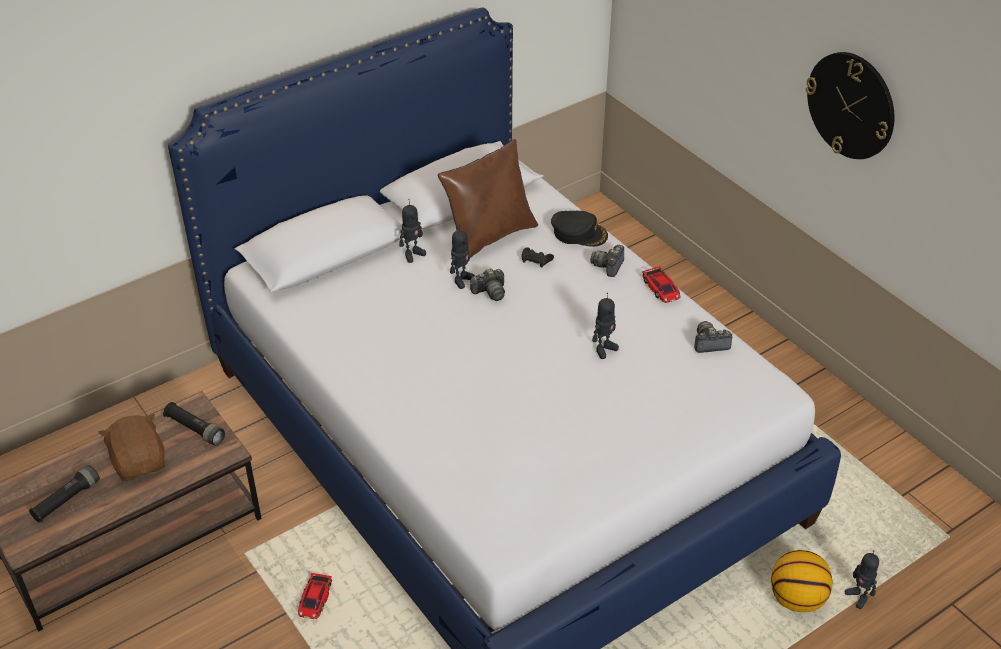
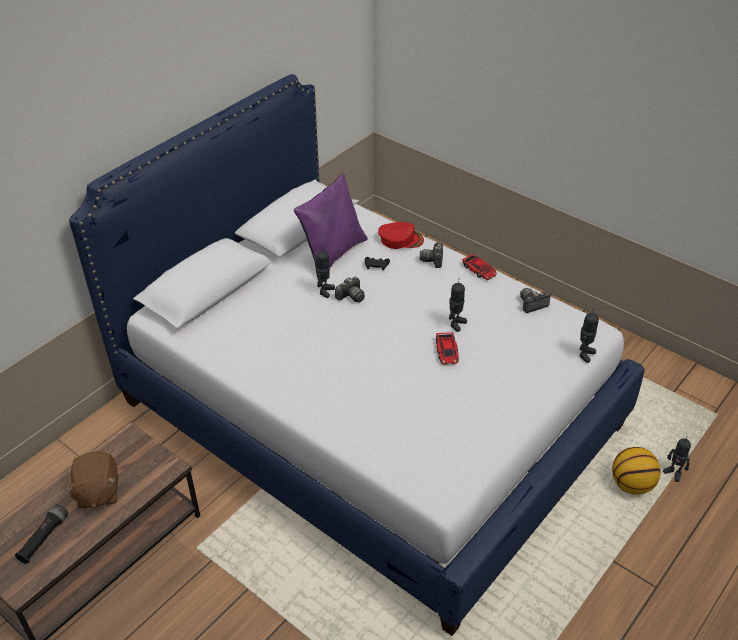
camera: 15 degrees left, 0 degrees up
brown plush toy [98,413,165,481] -> brown plush toy turned 150 degrees counterclockwise [65,451,118,509]
black flashlight [163,402,225,446] -> none
toy car [298,573,332,619] -> toy car moved to [436,332,459,365]
toy robot [399,199,426,263] -> toy robot moved to [580,310,599,363]
brown pillow [438,139,538,258] -> purple pillow [294,173,368,267]
black cap [551,211,608,247] -> red cap [378,222,424,249]
wall clock [806,52,894,159] -> none

